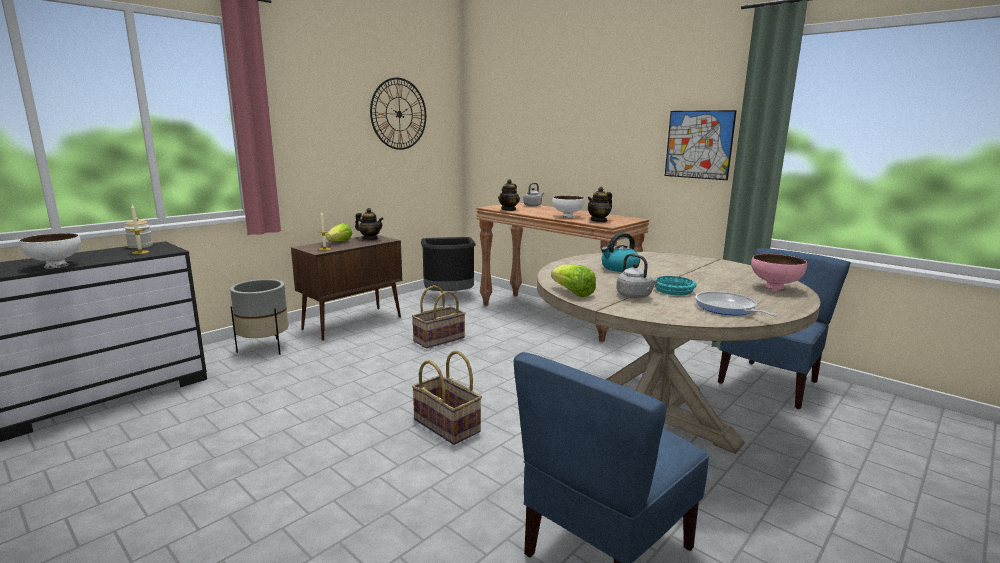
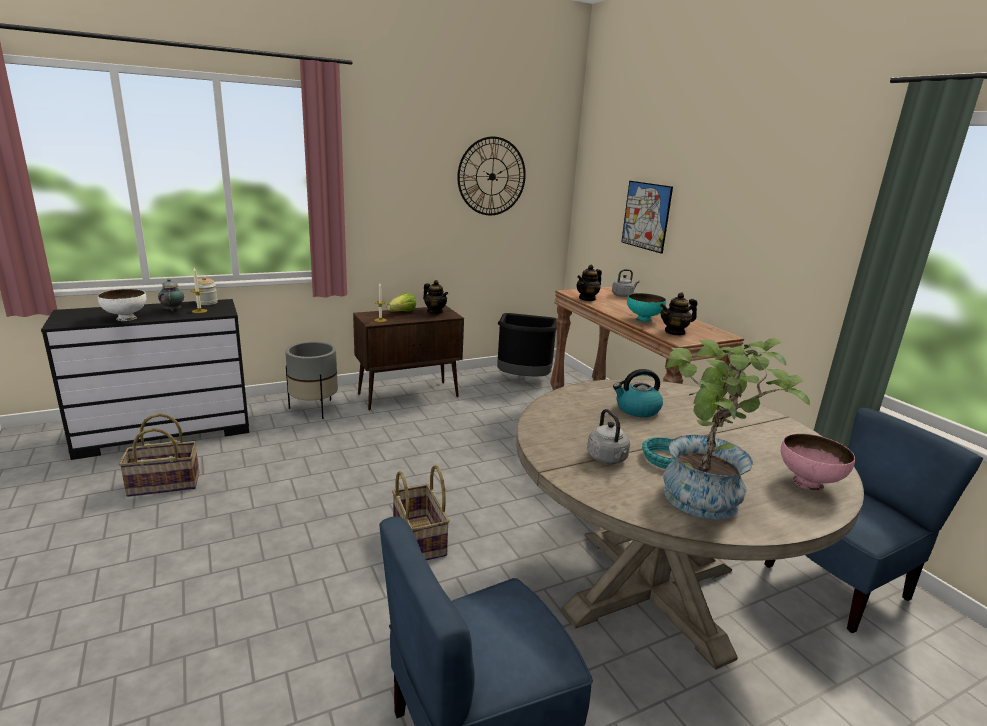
camera: 20 degrees right, 5 degrees up
basket [412,285,465,349] -> basket moved to [119,413,199,497]
lettuce [551,265,596,297] -> none
white bowl [552,196,585,218] -> turquoise bowl [627,293,666,323]
picture [665,110,737,180] -> picture moved to [621,181,673,254]
frying pan [695,291,778,316] -> potted plant [663,338,810,519]
none -> teapot [158,279,184,311]

